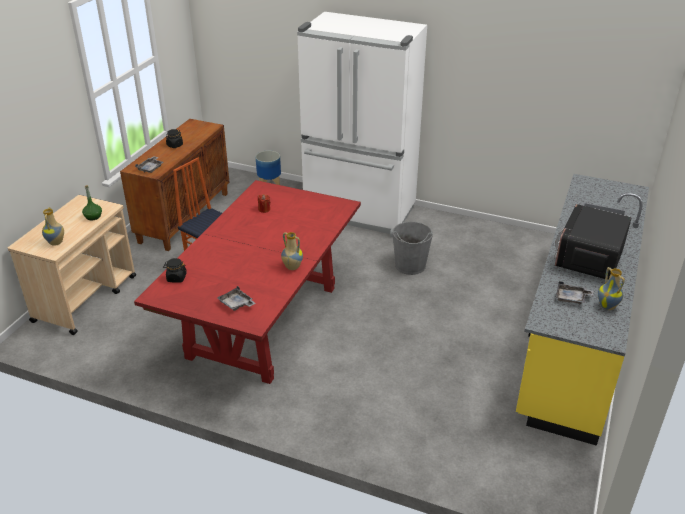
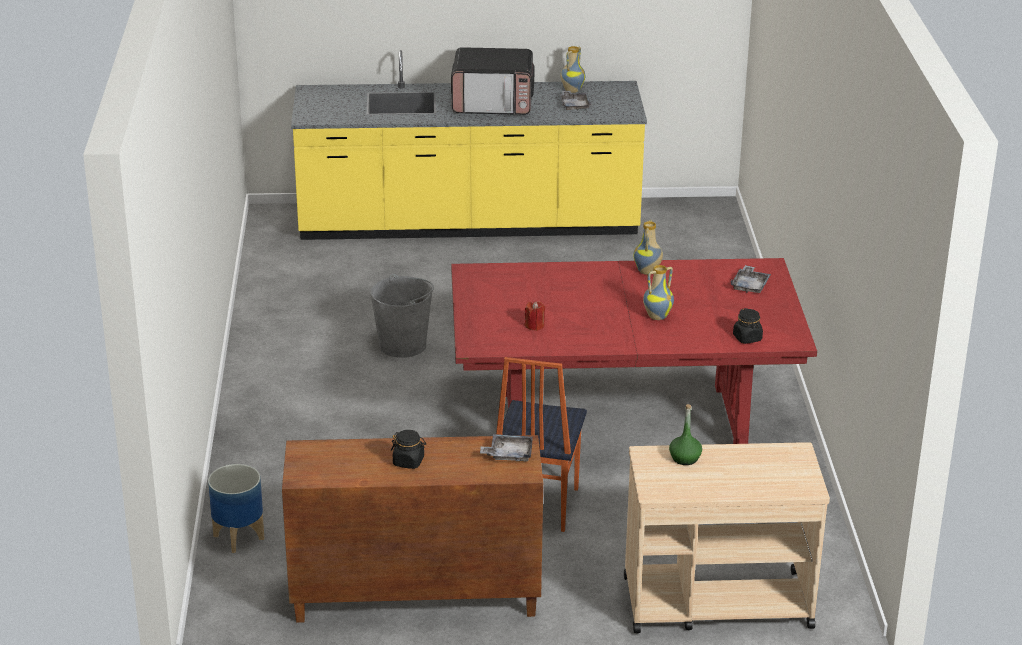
camera: 115 degrees left, 5 degrees down
vase [42,207,64,246] -> vase moved to [643,265,674,320]
white fridge [297,12,427,237] -> none

